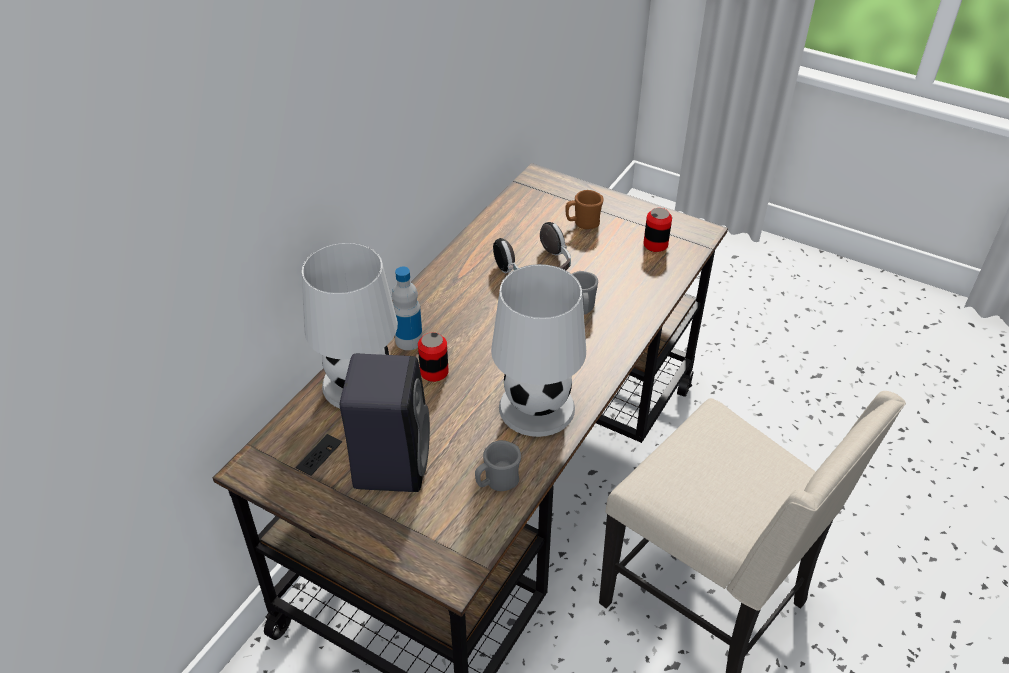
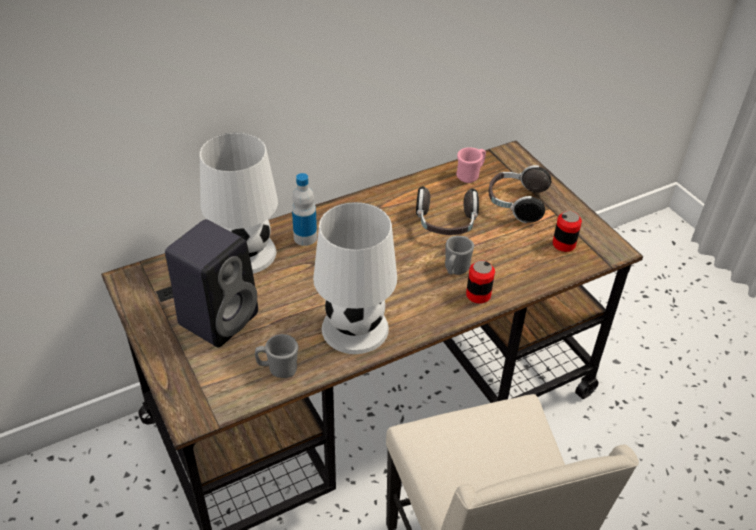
camera: 30 degrees right, 0 degrees up
can [418,332,449,382] -> can moved to [466,260,495,304]
brown mug [565,190,603,229] -> headphones [489,165,551,223]
none -> pink mug [456,147,486,183]

